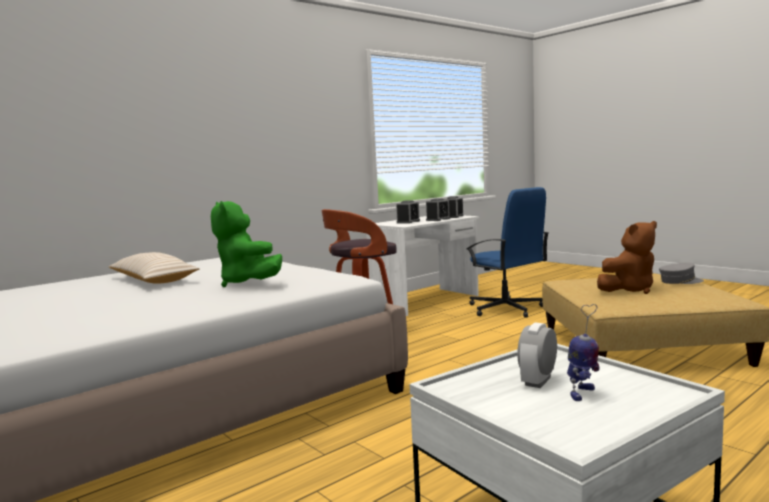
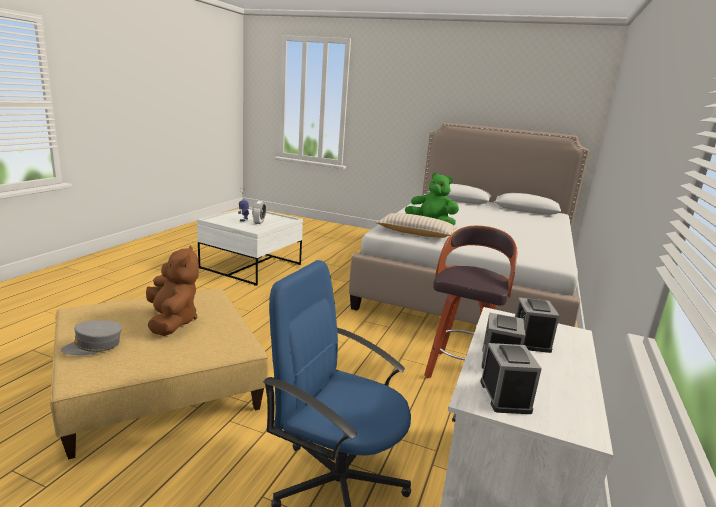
camera: 150 degrees right, 10 degrees up
beige pillow [109,252,200,284] -> beige pillow moved to [376,213,457,238]
brown plush toy [597,221,657,294] -> brown plush toy turned 120 degrees clockwise [146,245,199,336]

